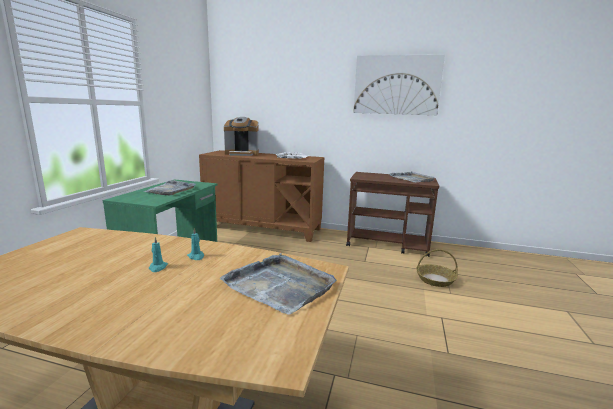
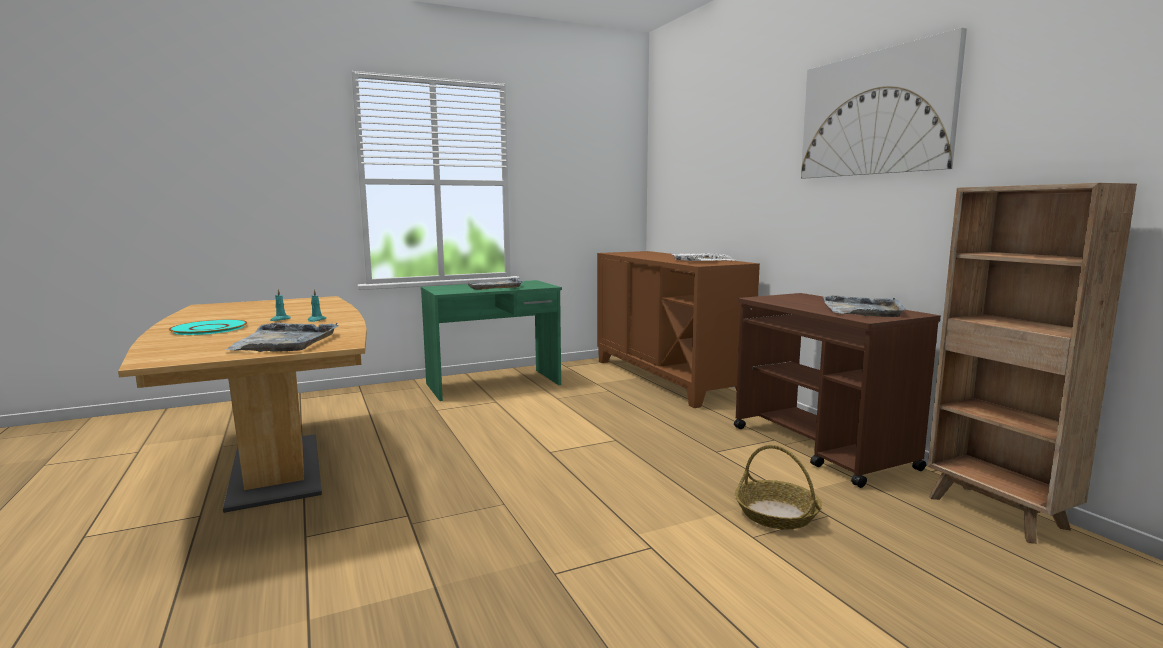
camera: 50 degrees right, 5 degrees down
coffee machine [224,117,259,156] -> none
none -> turquoise plate [169,319,247,335]
none -> brown bookcase [928,183,1137,544]

